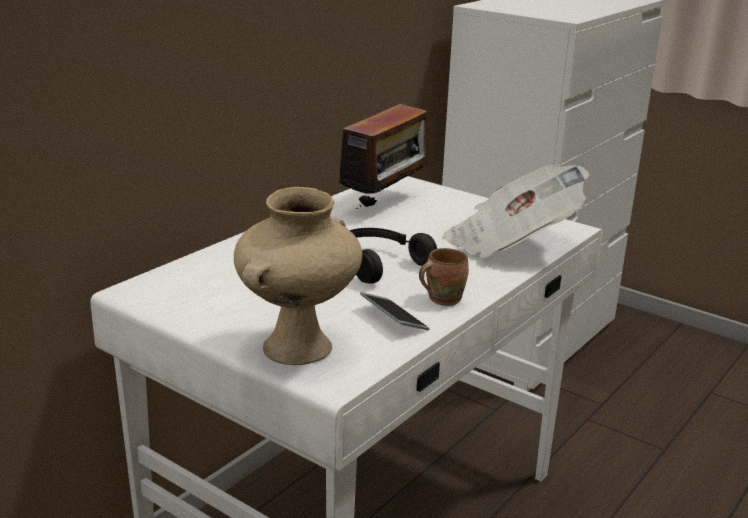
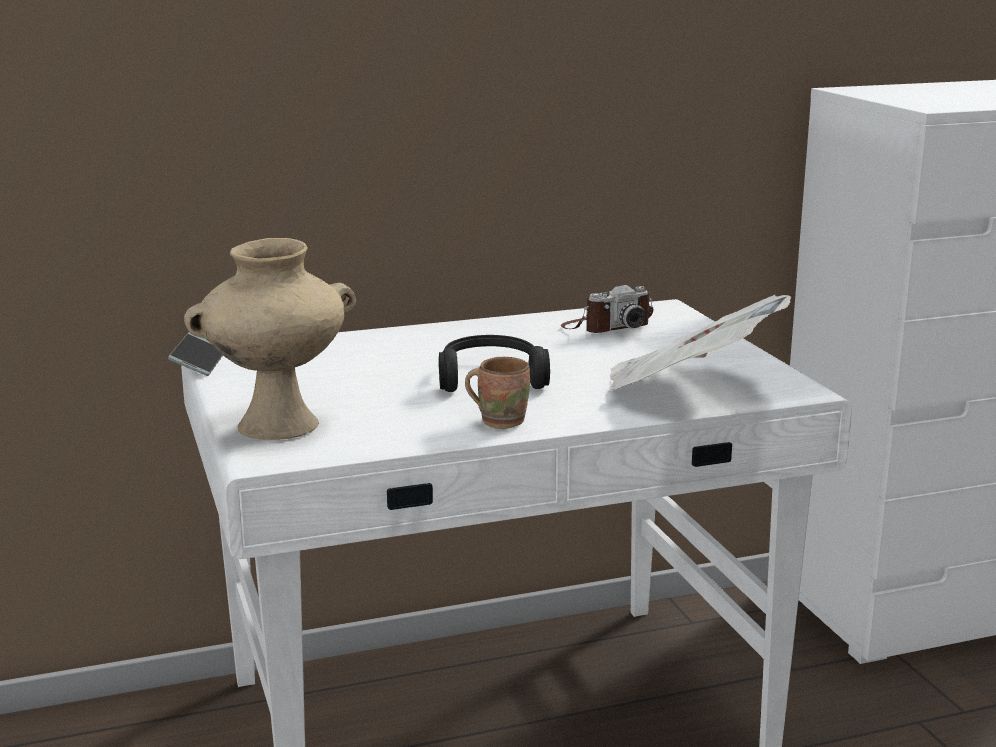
camera: 35 degrees right, 5 degrees down
radio [339,100,434,209] -> camera [561,285,654,333]
phone [360,292,430,330] -> phone moved to [168,332,223,376]

